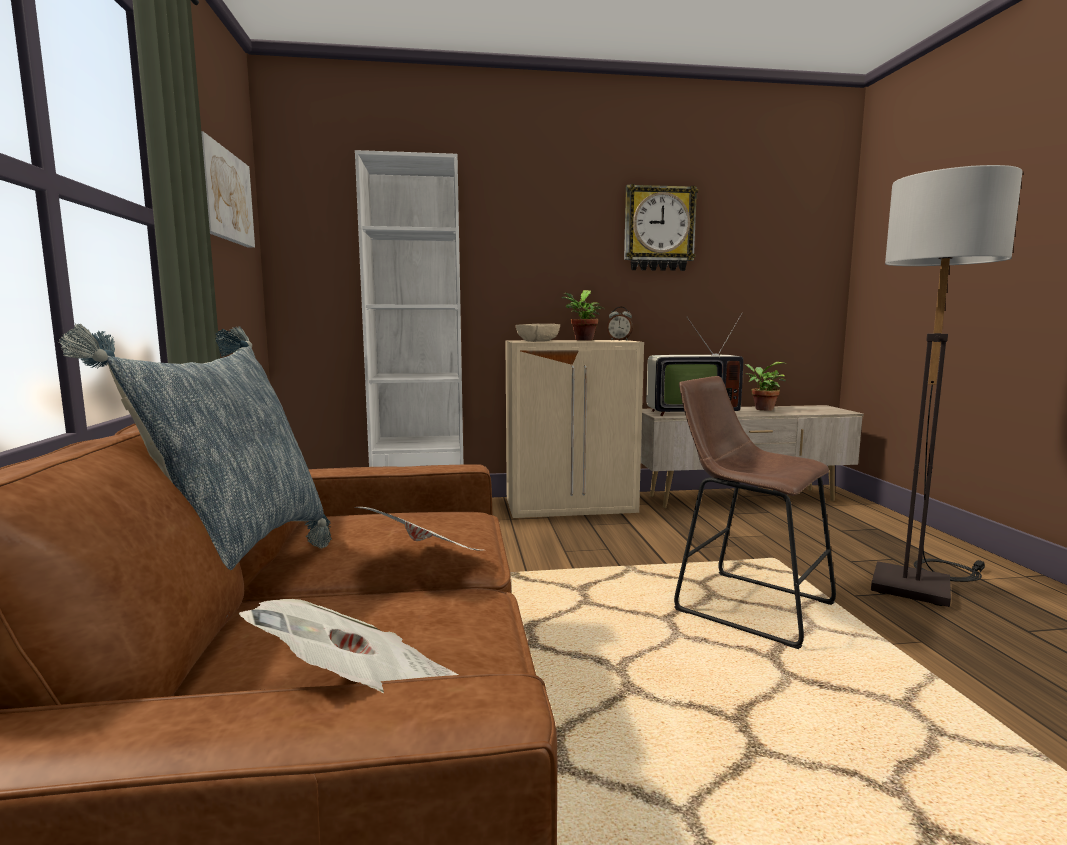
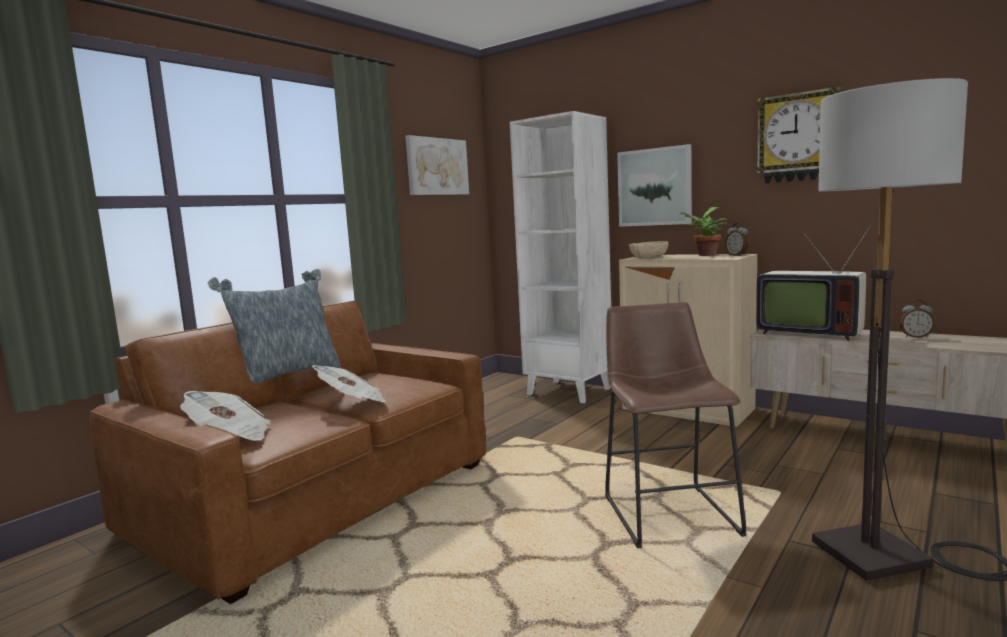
camera: 45 degrees right, 0 degrees up
potted plant [745,362,786,411] -> alarm clock [899,300,935,338]
none -> picture [617,144,692,227]

